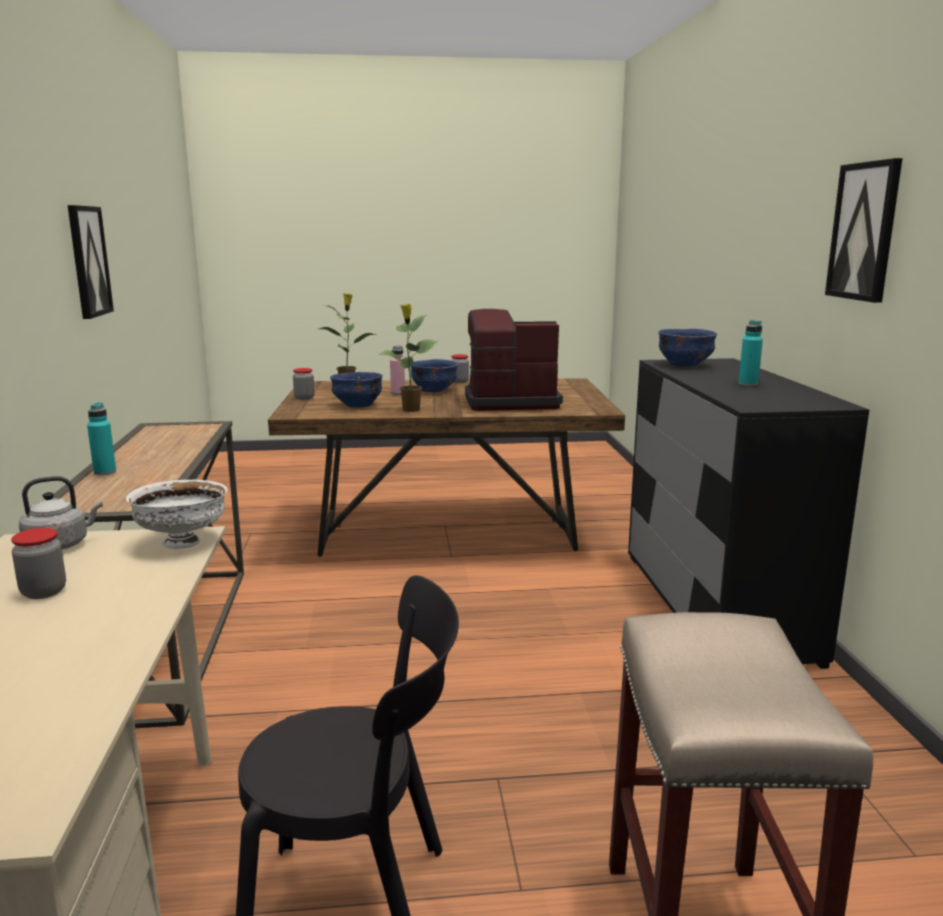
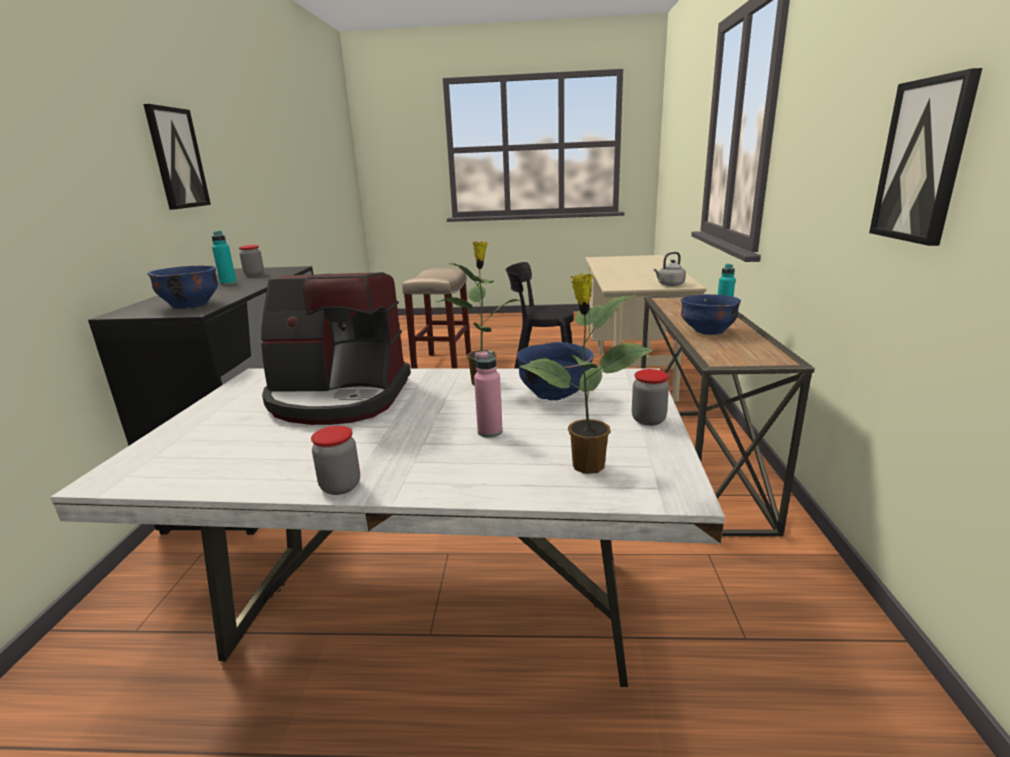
camera: 170 degrees left, 5 degrees up
jar [11,528,66,599] -> jar moved to [239,245,264,276]
white bowl [126,480,228,549] -> none
brown dining table [268,378,625,557] -> white dining table [50,369,725,687]
blue bowl [411,359,458,392] -> blue bowl moved to [681,294,741,335]

